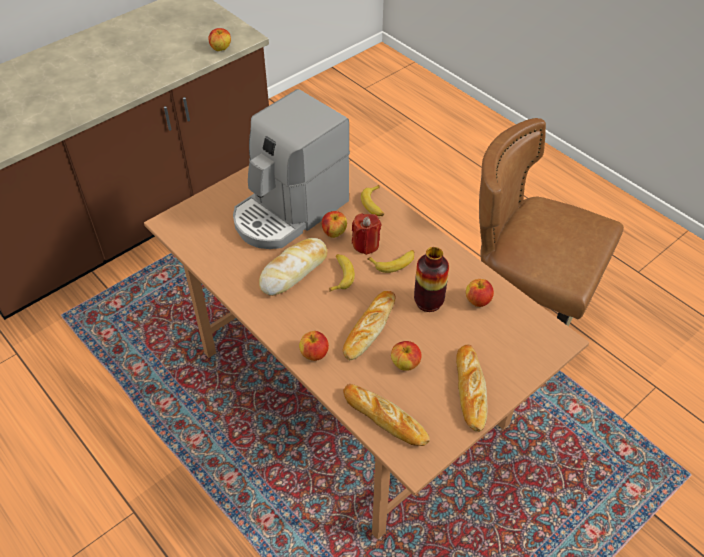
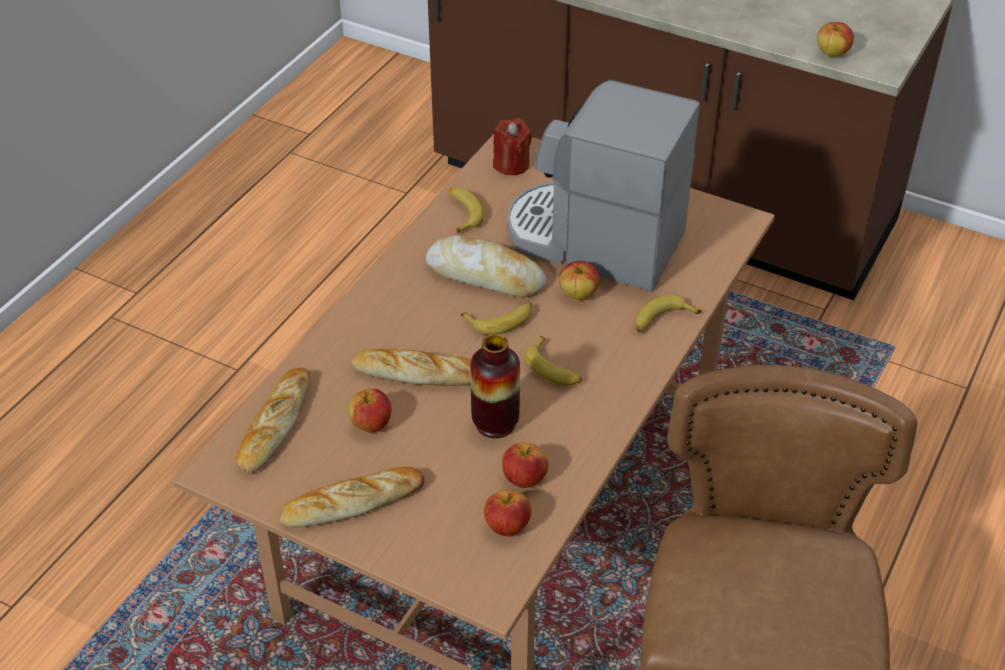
camera: 70 degrees right, 5 degrees down
apple [299,331,329,361] -> apple moved to [484,489,532,536]
red candle [352,213,381,255] -> red candle moved to [493,118,532,175]
none -> banana [448,188,484,233]

